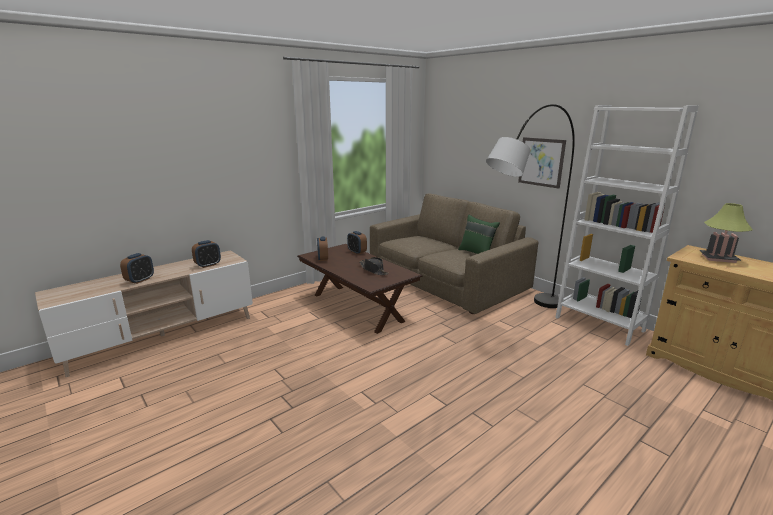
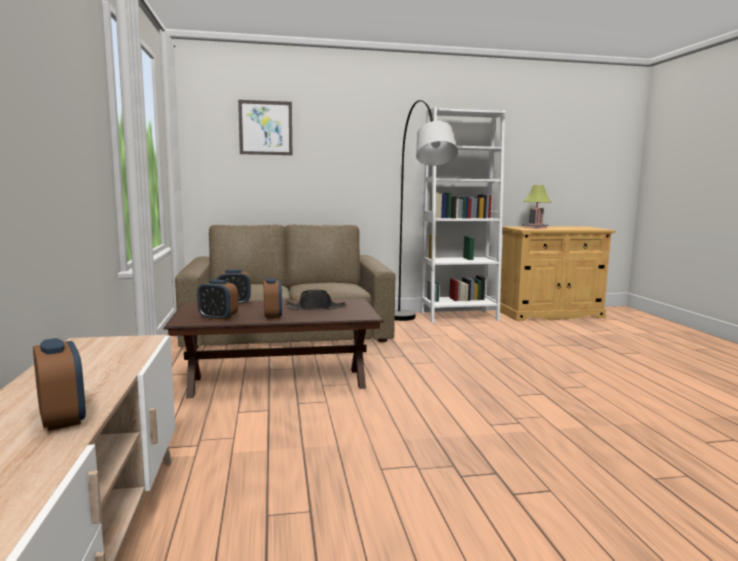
camera: 60 degrees left, 10 degrees down
alarm clock [192,240,221,268] -> alarm clock moved to [264,278,282,319]
green pillow [458,215,500,254] -> none
picture [518,137,566,189] -> picture moved to [238,100,292,155]

